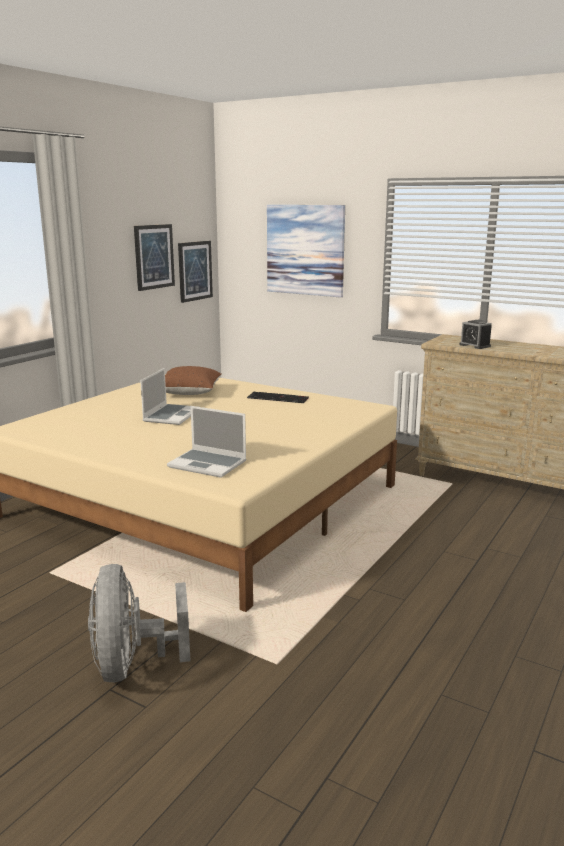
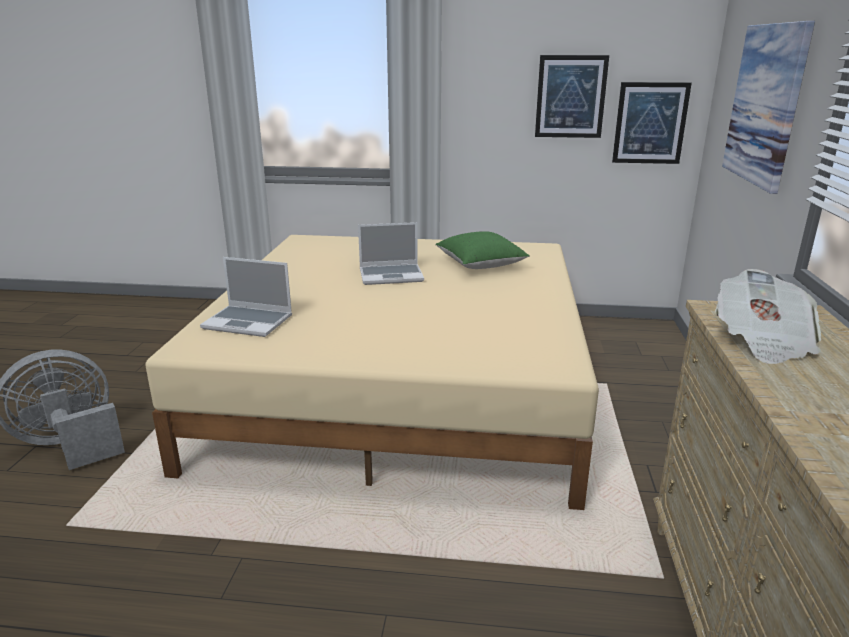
camera: 65 degrees right, 5 degrees up
brown pillow [165,366,222,395] -> green pillow [436,231,530,269]
laptop [167,406,246,478] -> laptop turned 75 degrees counterclockwise [200,257,292,337]
keyboard [247,392,309,403] -> none
alarm clock [459,320,492,349] -> newspaper [715,269,821,364]

